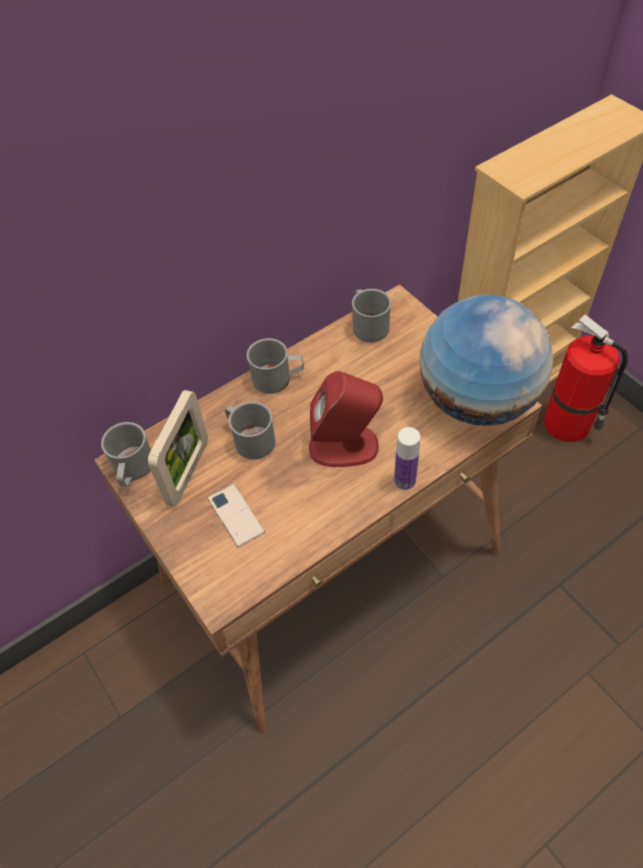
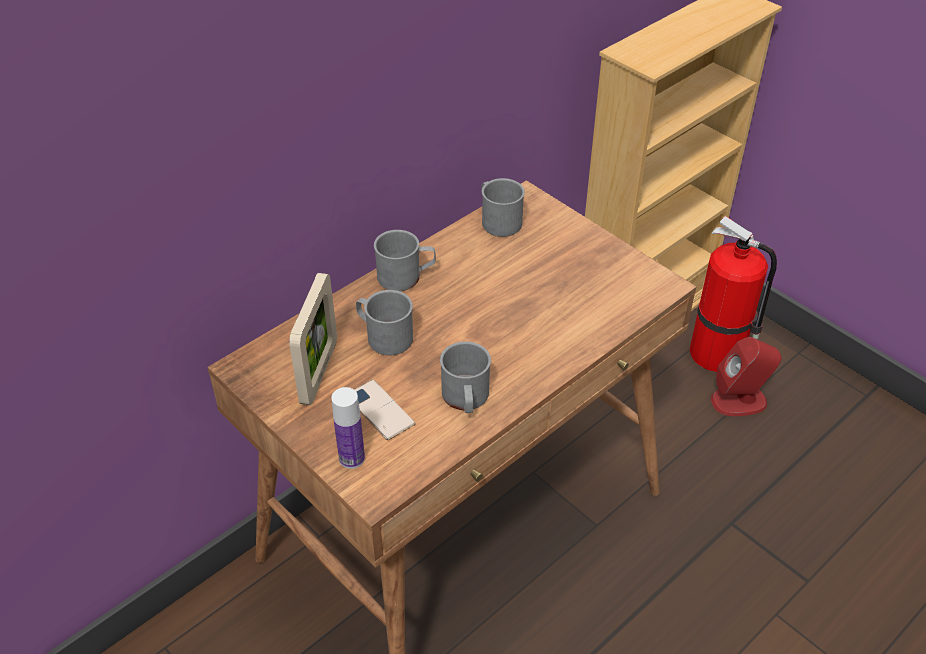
camera: 10 degrees left, 10 degrees down
grey mug [101,422,151,486] -> grey mug moved to [440,341,491,413]
red speaker [309,371,383,467] -> red speaker moved to [711,337,781,416]
bottle [394,427,420,490] -> bottle moved to [331,387,365,469]
globe [419,294,553,426] -> none

